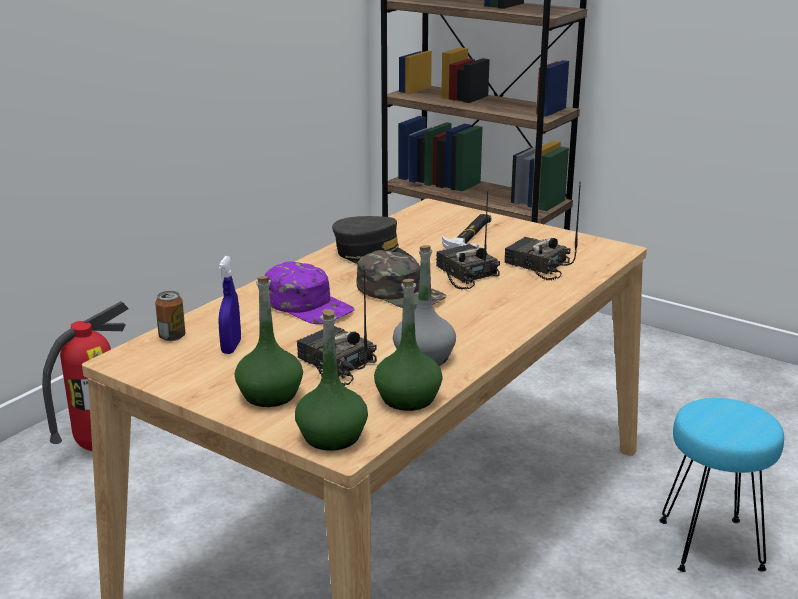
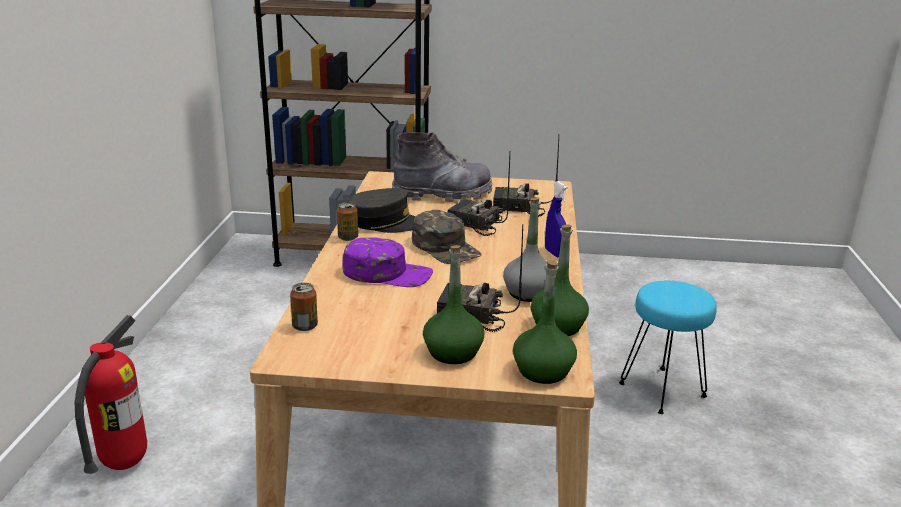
camera: 30 degrees left, 0 degrees up
blue spray bottle [218,256,241,354] -> blue spray bottle moved to [545,181,568,258]
green cap [357,250,447,310] -> green cap turned 45 degrees clockwise [412,210,482,264]
hammer [442,214,491,249] -> grey boot [392,132,492,202]
none -> can [337,202,358,241]

